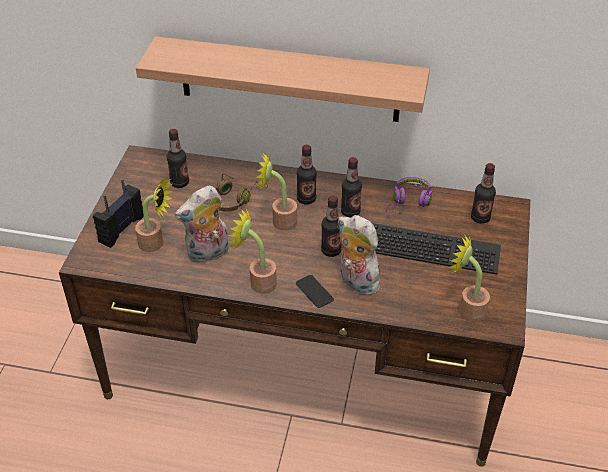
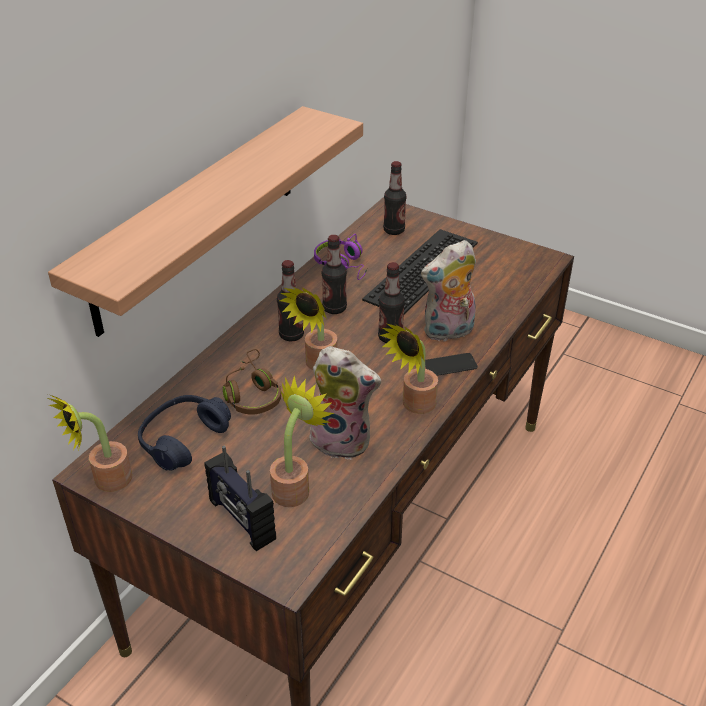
camera: 70 degrees left, 5 degrees down
bottle [167,129,189,188] -> blue headphones [138,395,231,471]
plush toy [175,185,229,263] -> plush toy turned 60 degrees counterclockwise [309,346,381,460]
potted plant [449,234,490,322] -> potted plant moved to [48,394,132,492]

